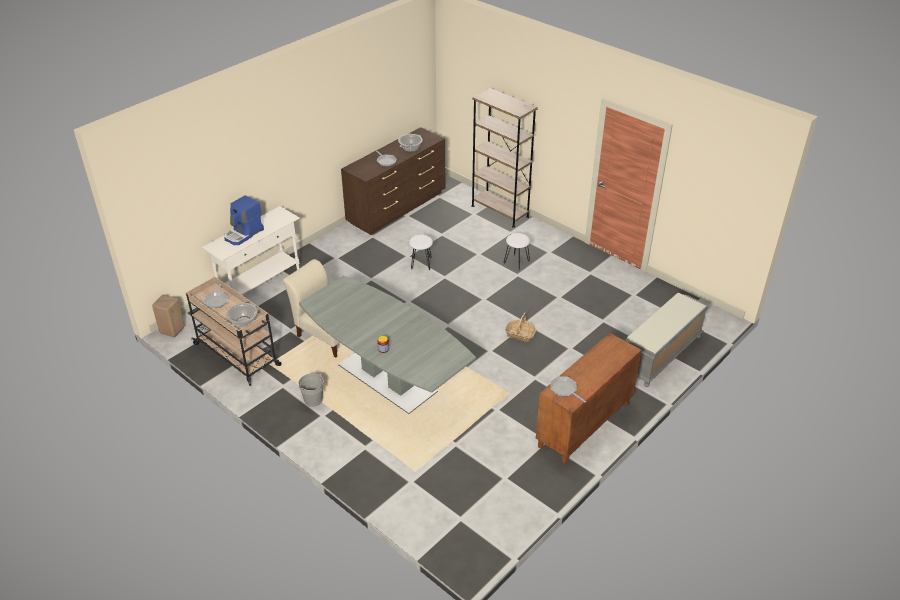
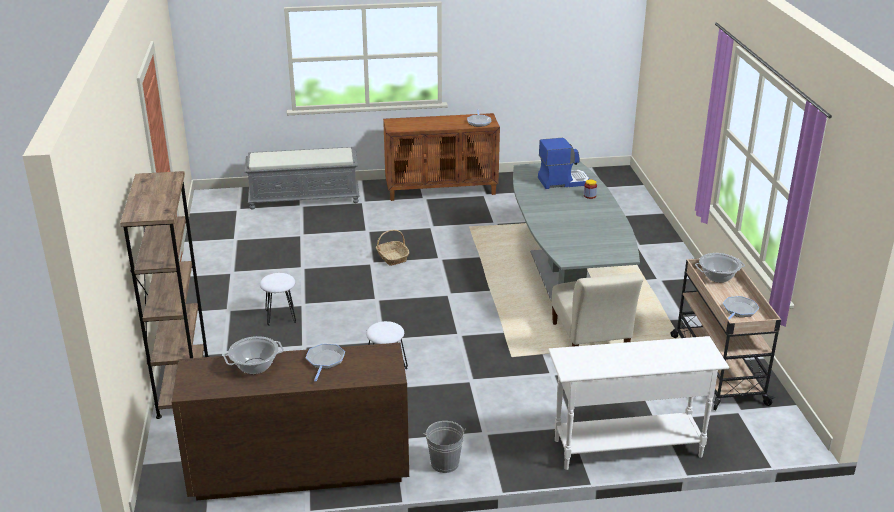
camera: 140 degrees left, 10 degrees down
beige stool [152,295,185,337] -> none
coffee machine [224,195,264,245] -> coffee machine moved to [538,138,589,189]
grey bucket [299,373,324,407] -> grey bucket moved to [423,421,466,473]

